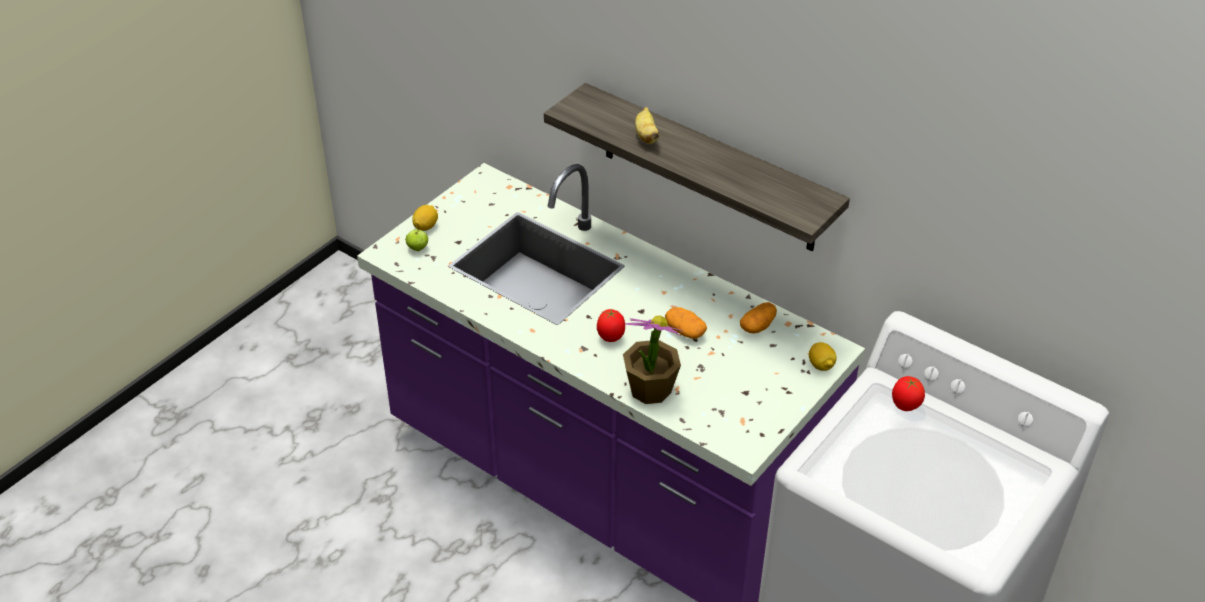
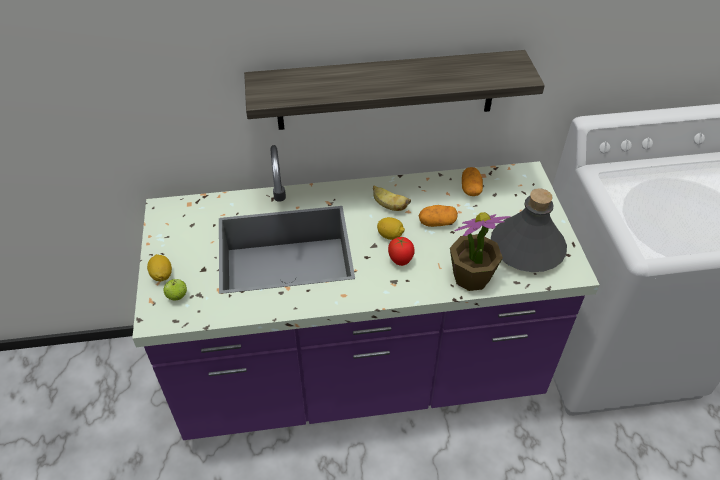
camera: 45 degrees left, 5 degrees up
banana [635,107,660,144] -> banana moved to [373,185,411,211]
lemon [809,342,836,371] -> lemon moved to [377,217,405,240]
tomato [892,376,925,411] -> none
none -> grey bottle [491,188,567,272]

